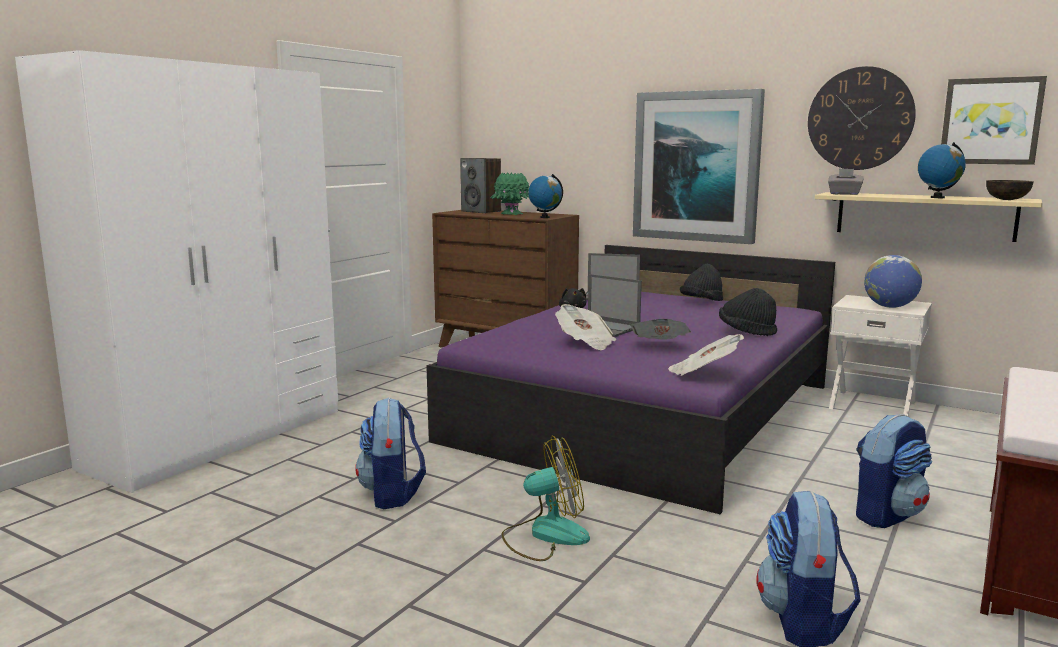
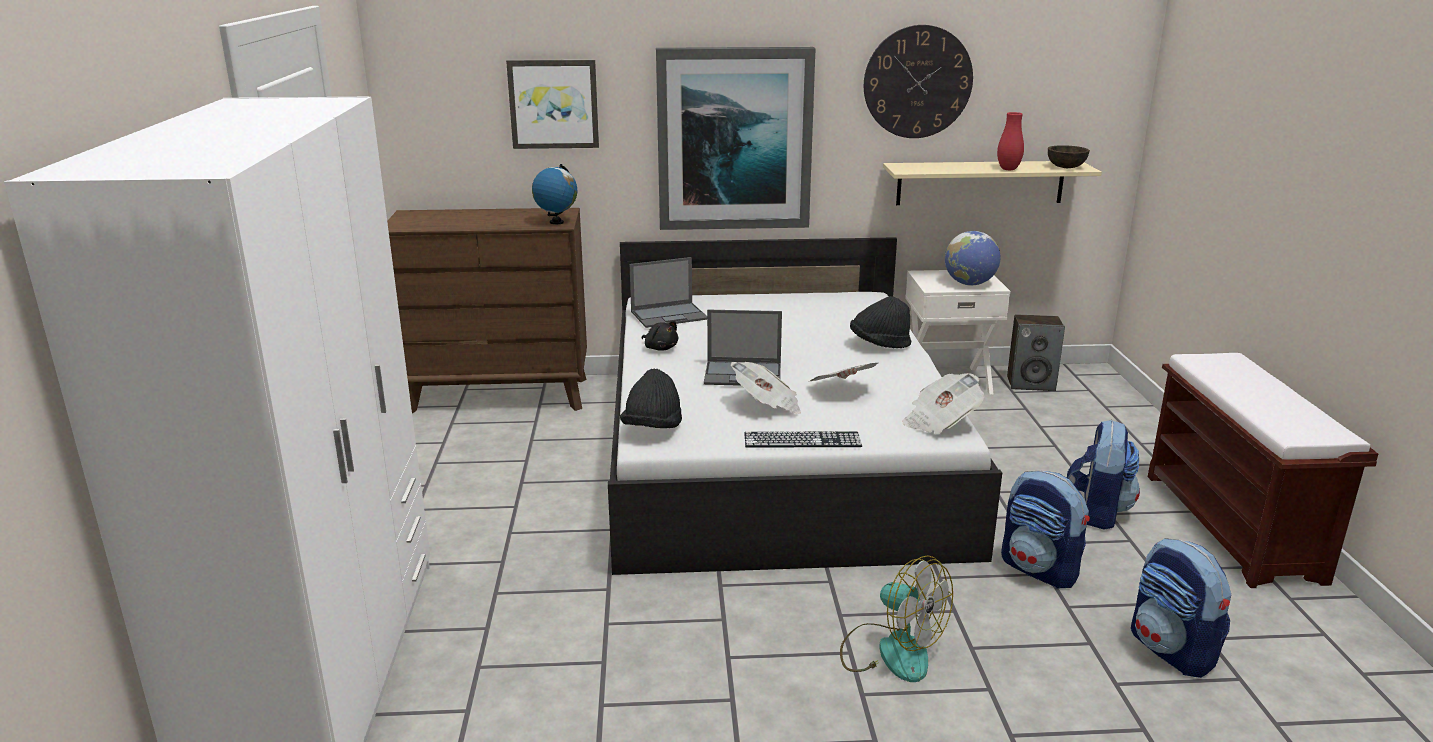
camera: 35 degrees left, 10 degrees up
backpack [355,397,426,509] -> backpack moved to [1001,471,1090,588]
purple bed [426,245,835,514] -> white bed [608,237,1002,575]
speaker [460,158,501,213] -> speaker moved to [1007,314,1065,391]
green vase [490,172,529,215] -> none
fan [501,435,590,561] -> fan turned 90 degrees clockwise [840,555,953,682]
black hat [680,263,723,301] -> black hat moved to [620,369,682,428]
grey tissue box [828,168,864,195] -> none
globe [918,142,966,198] -> red vase [997,112,1024,170]
picture [941,76,1047,165] -> picture moved to [506,60,599,149]
none -> keyboard [744,432,862,448]

